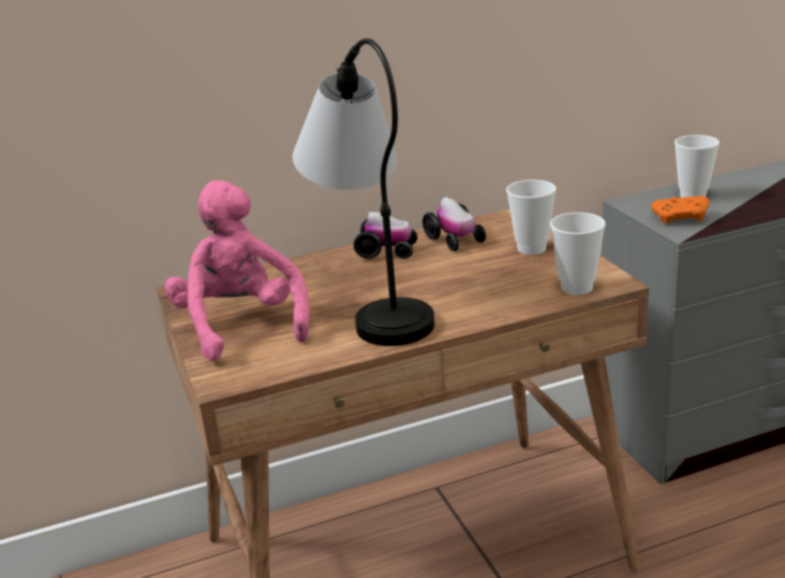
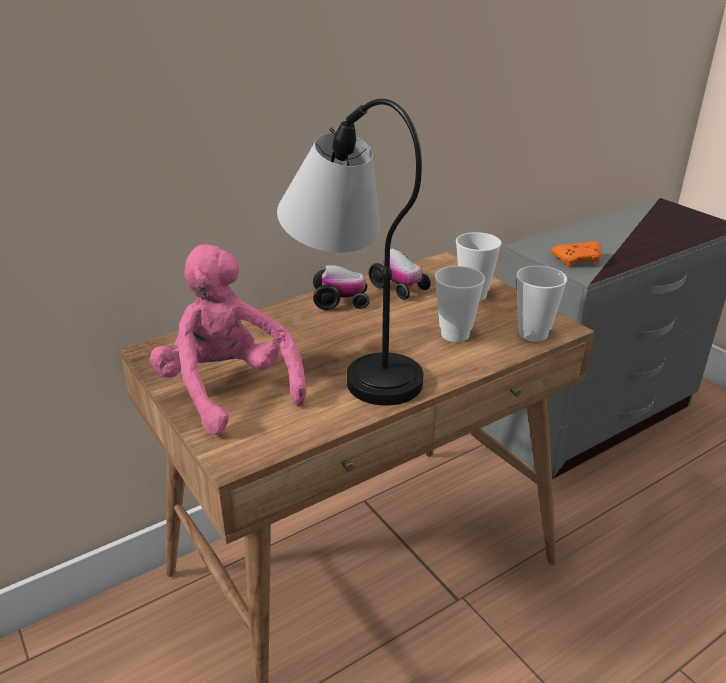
camera: 15 degrees left, 5 degrees up
cup [674,135,719,198] -> cup moved to [435,266,485,342]

